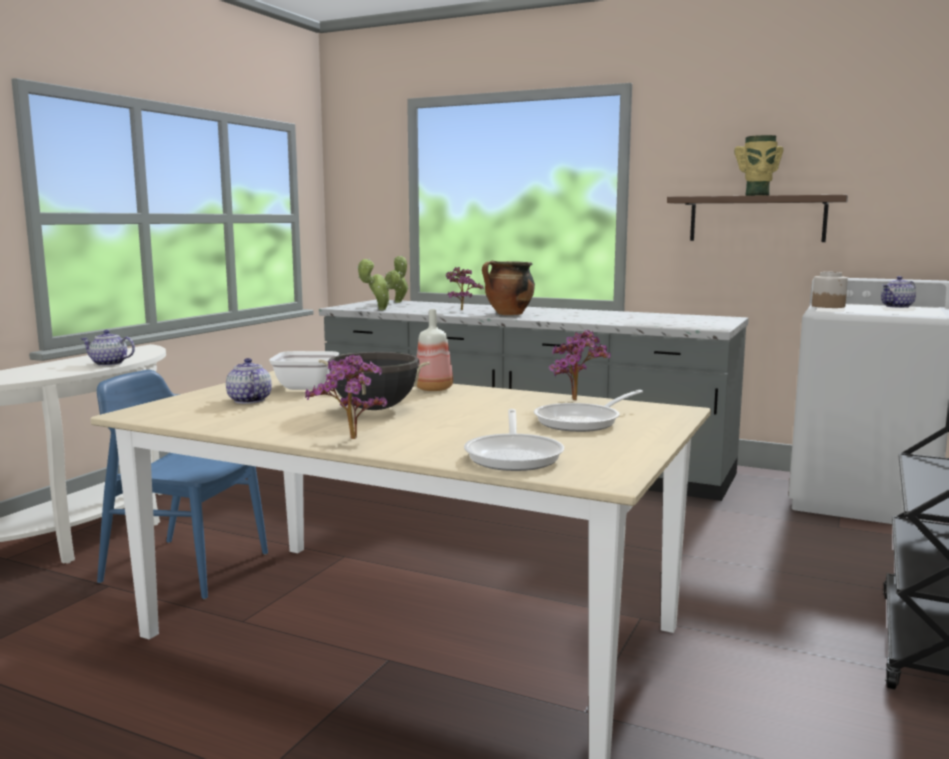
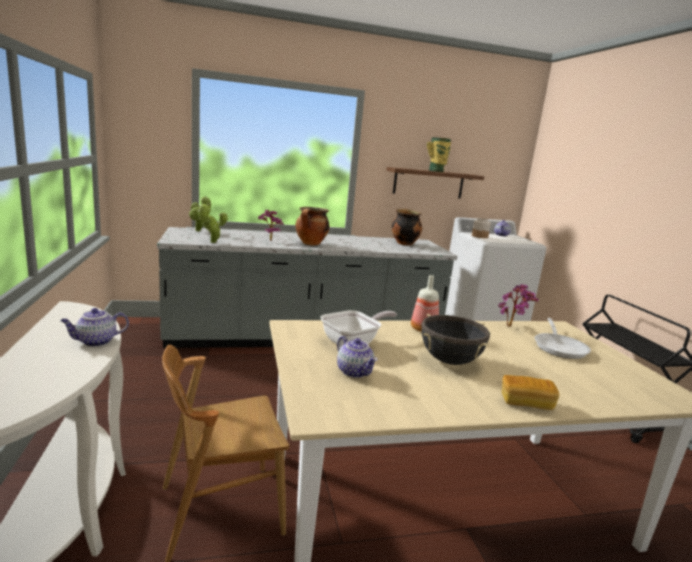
camera: 40 degrees left, 5 degrees up
blue chair [97,370,268,599] -> brown chair [162,345,289,562]
teapot [226,358,272,404] -> teapot turned 150 degrees counterclockwise [337,336,378,378]
potted plant [305,355,388,439] -> bread [502,375,559,410]
frying pan [464,409,564,471] -> none
none -> cooking pot [392,209,422,246]

